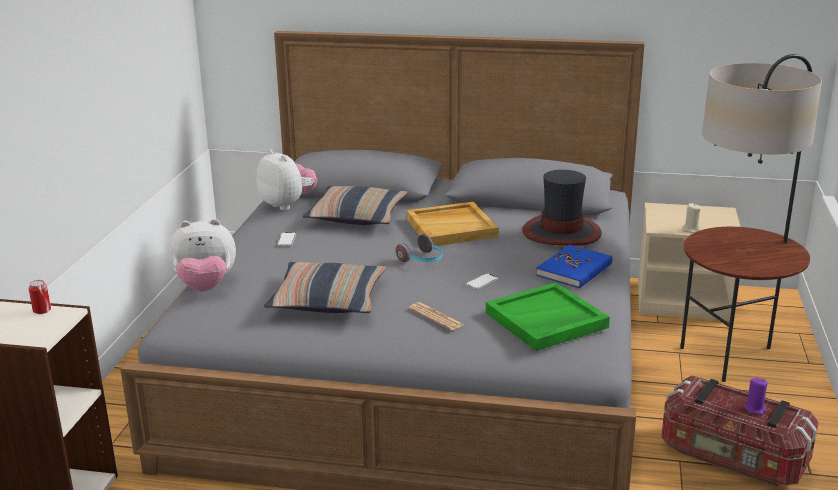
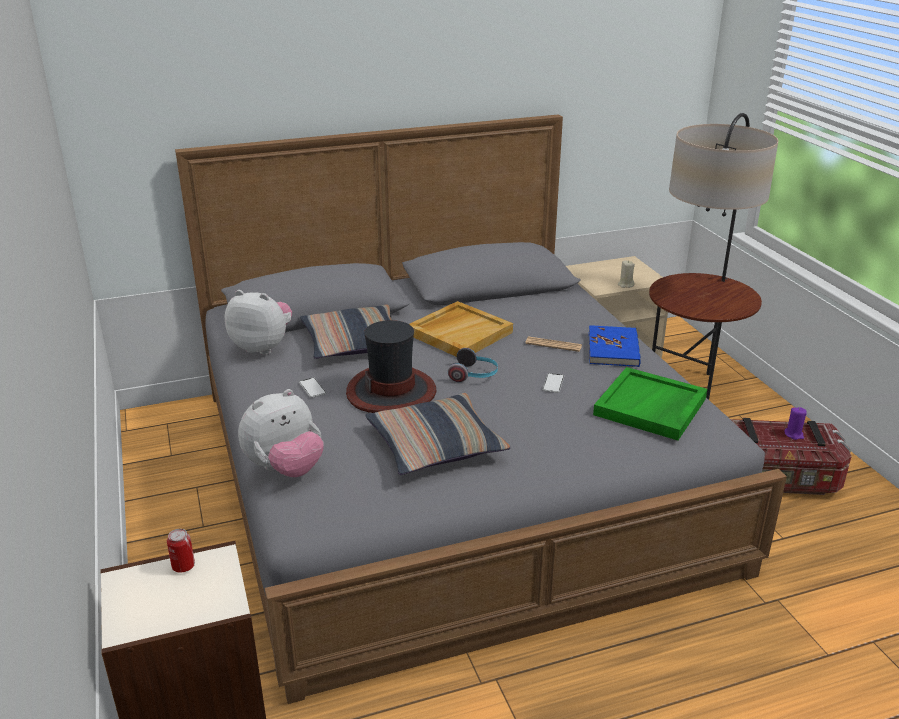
camera: 30 degrees left, 5 degrees up
newspaper [409,302,464,330] -> newspaper moved to [525,336,582,352]
hat [523,170,602,246] -> hat moved to [346,320,436,413]

